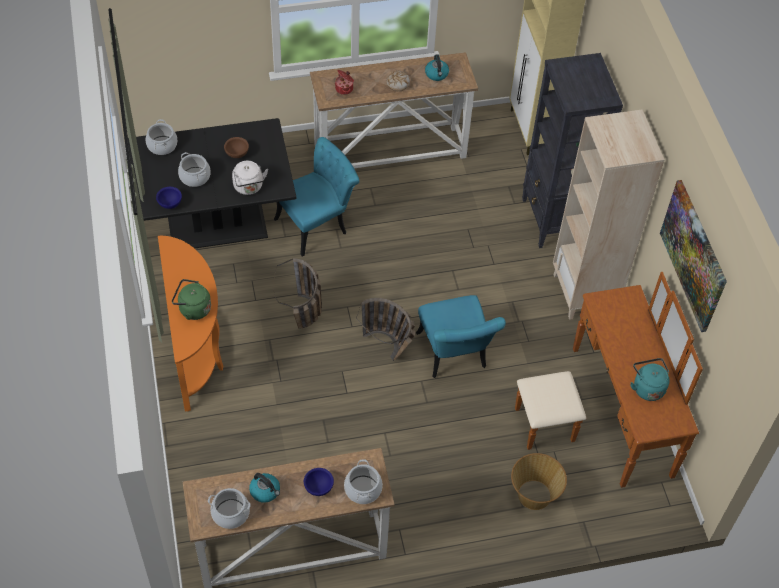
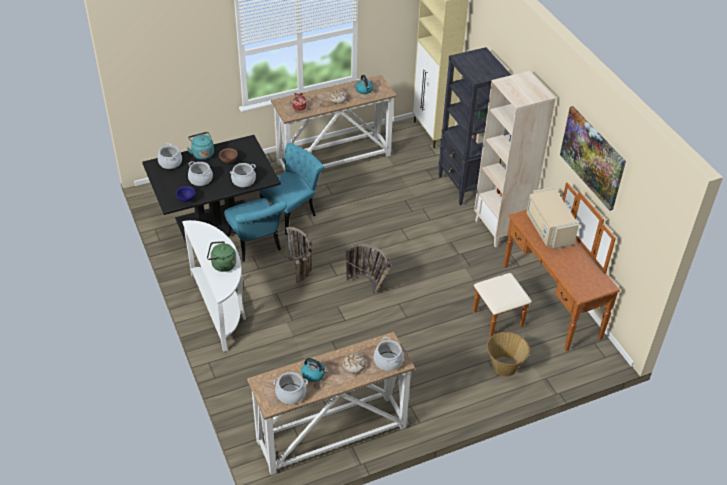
camera: 10 degrees left, 10 degrees down
orange console table [158,236,223,411] -> white console table [182,220,246,352]
white kettle [232,161,268,195] -> cooking pot [230,163,256,187]
blue bowl [304,468,334,496] -> bread [342,353,366,374]
turquoise chair [416,295,506,378] -> turquoise chair moved to [224,198,287,262]
turquoise kettle [630,358,669,401] -> turquoise kettle moved to [187,132,214,160]
none -> beige microwave [527,187,579,249]

